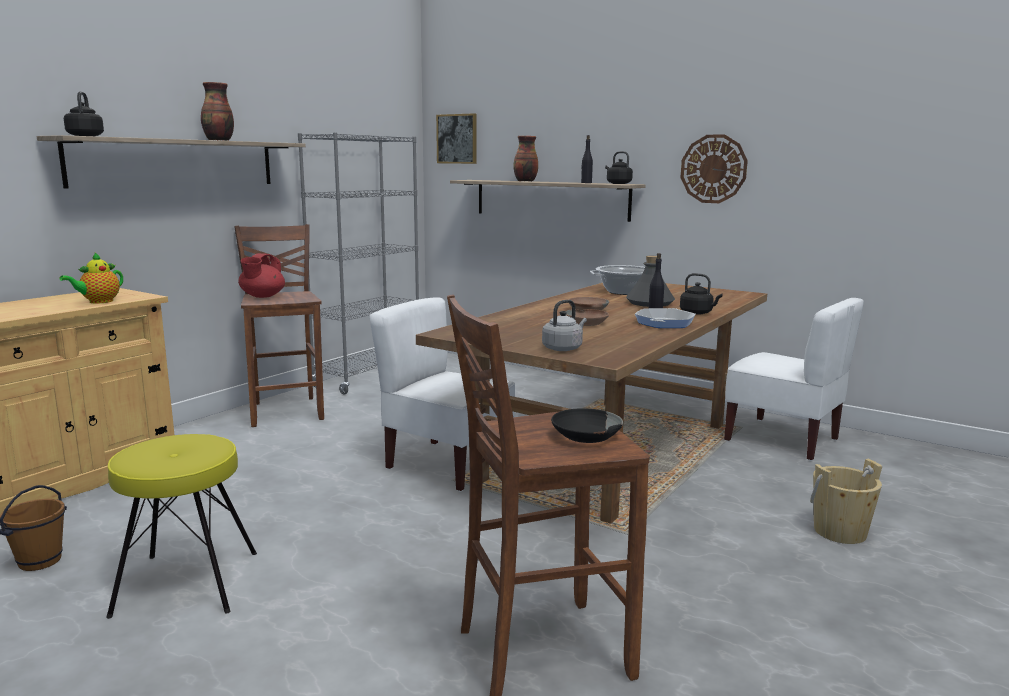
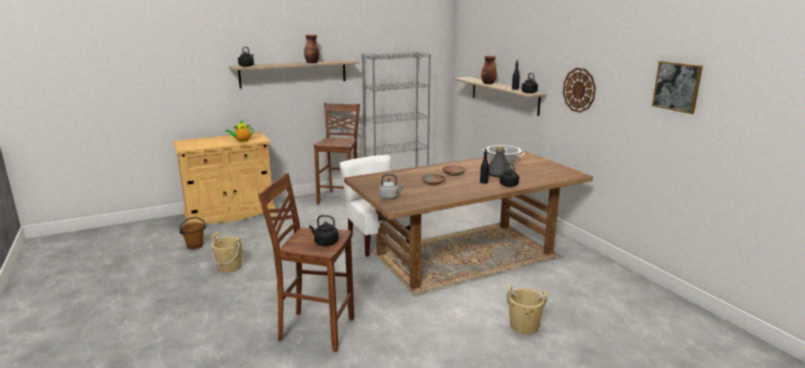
camera: 30 degrees right, 5 degrees up
yellow stool [106,434,257,619] -> beige bucket [211,233,242,273]
red teapot [238,253,285,298] -> none
picture [436,113,476,164] -> picture moved to [652,61,703,114]
black bowl [551,408,623,443] -> black kettle [309,215,339,246]
frying pan [635,308,696,328] -> none
white chair [724,298,864,461] -> none

